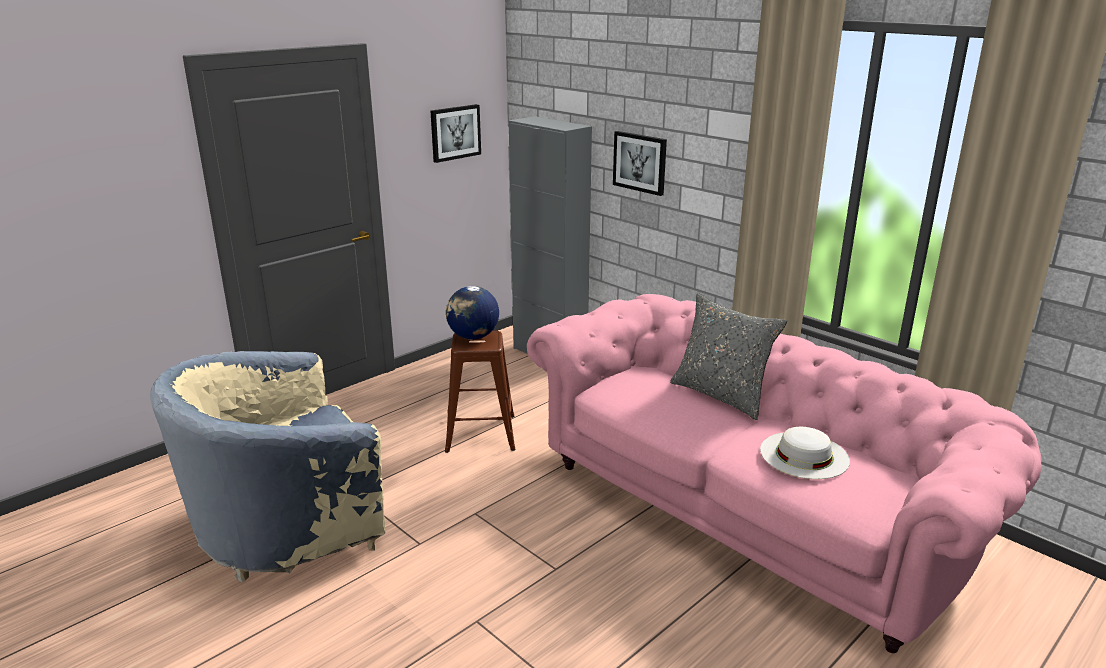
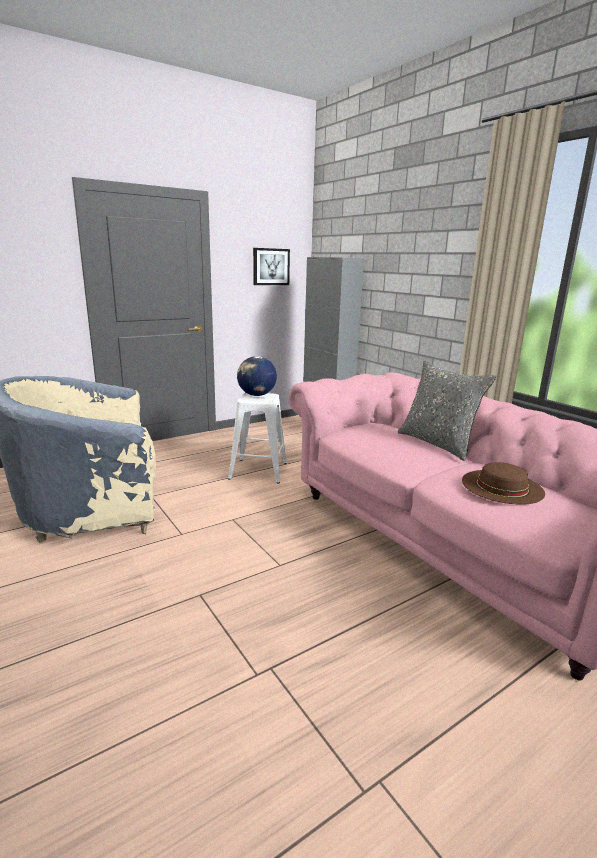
camera: 10 degrees right, 5 degrees down
brown stool [445,331,516,453] -> white stool [228,393,287,483]
picture [613,131,667,196] -> none
white hat [760,427,850,479] -> brown hat [462,462,545,505]

